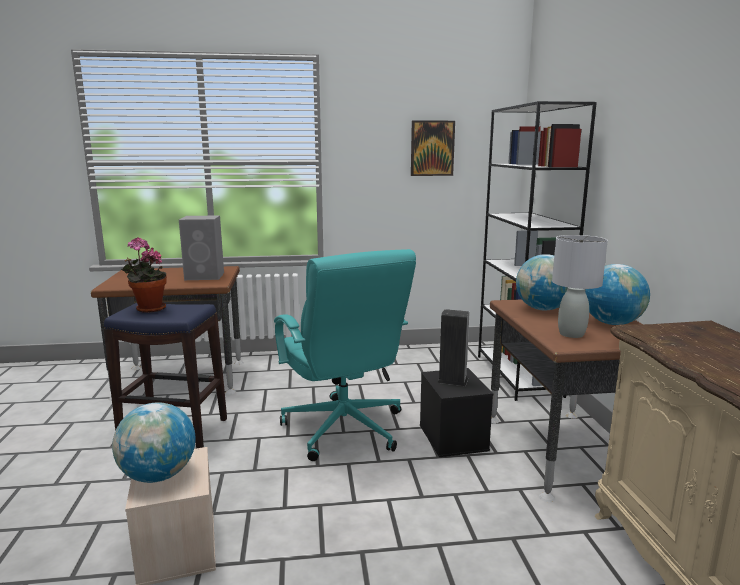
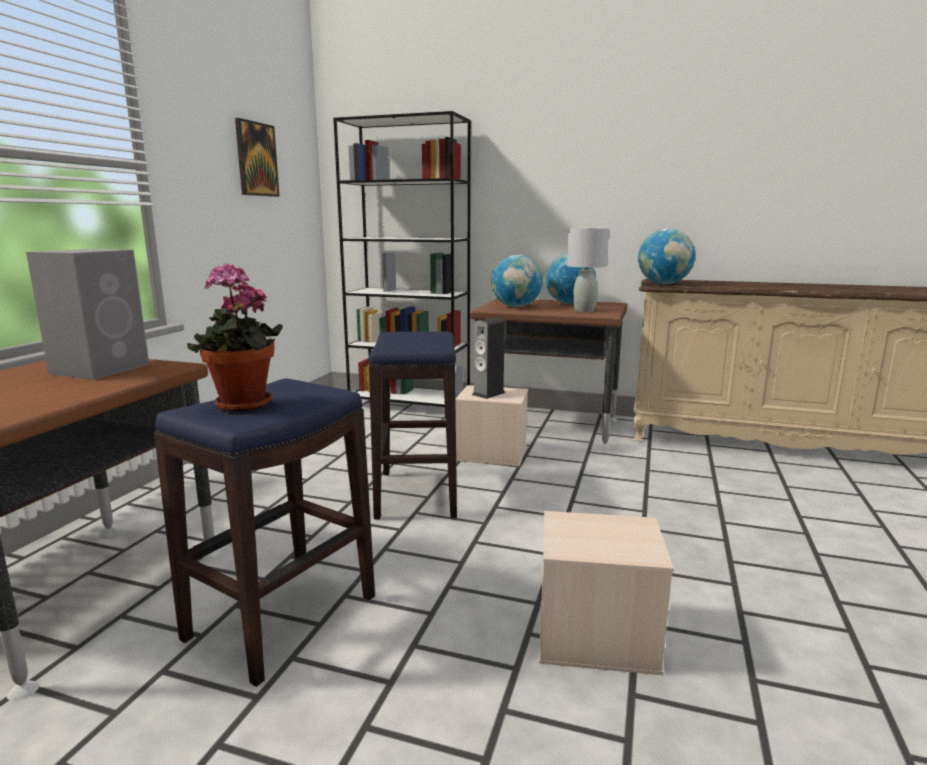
camera: 65 degrees left, 0 degrees up
globe [112,403,195,483] -> globe moved to [638,229,696,284]
turquoise office chair [274,249,416,461] -> stool [369,332,457,520]
black storage box [420,368,494,457] -> beige storage box [455,385,528,466]

